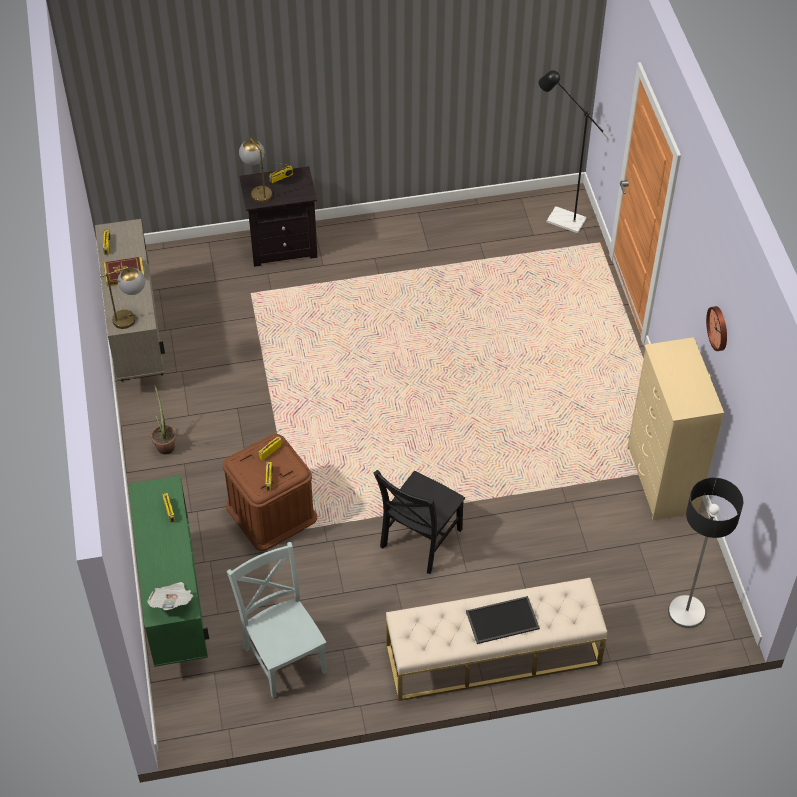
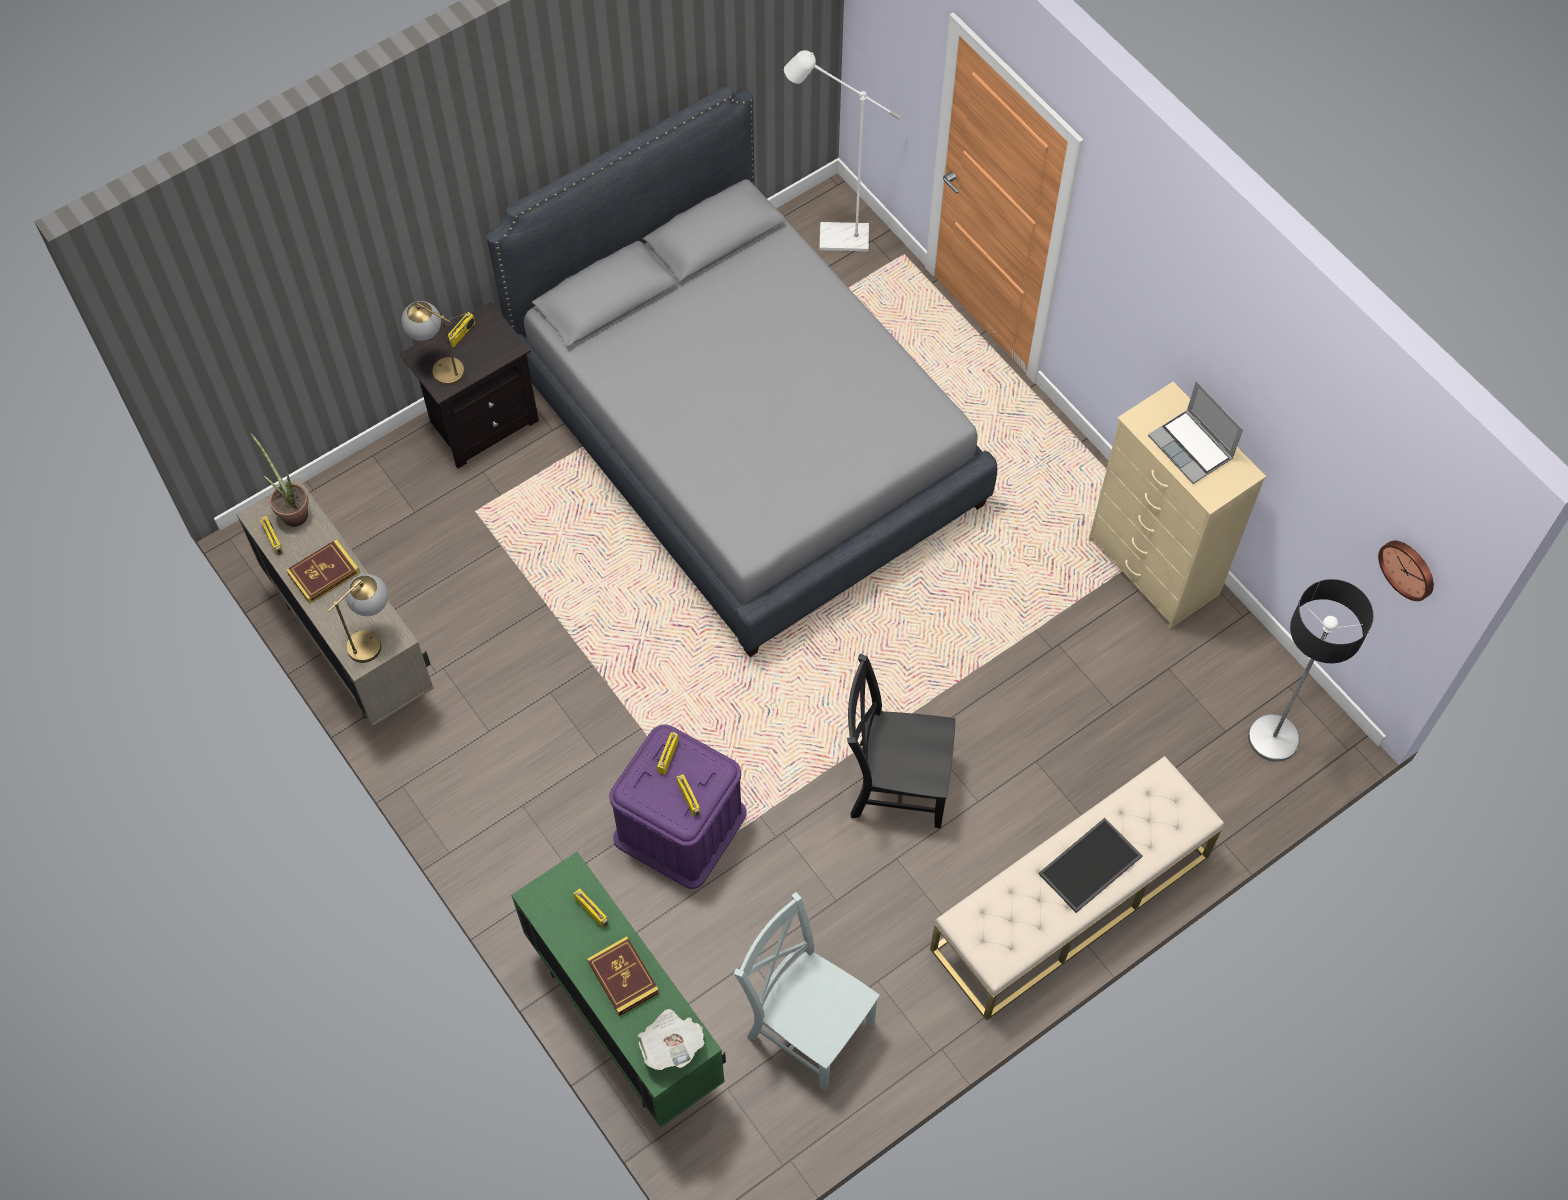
camera: 25 degrees left, 10 degrees up
potted plant [151,385,176,454] -> potted plant moved to [250,433,309,527]
brown storage box [223,434,317,551] -> purple storage box [609,724,747,889]
black chair [373,470,465,574] -> black chair turned 90 degrees clockwise [847,654,956,828]
black floor lamp [539,70,610,233] -> white floor lamp [784,50,901,251]
wall clock [706,306,727,351] -> wall clock moved to [1378,541,1434,601]
none -> grey bed [487,87,997,657]
none -> book [587,936,659,1016]
none -> laptop [1148,381,1243,484]

